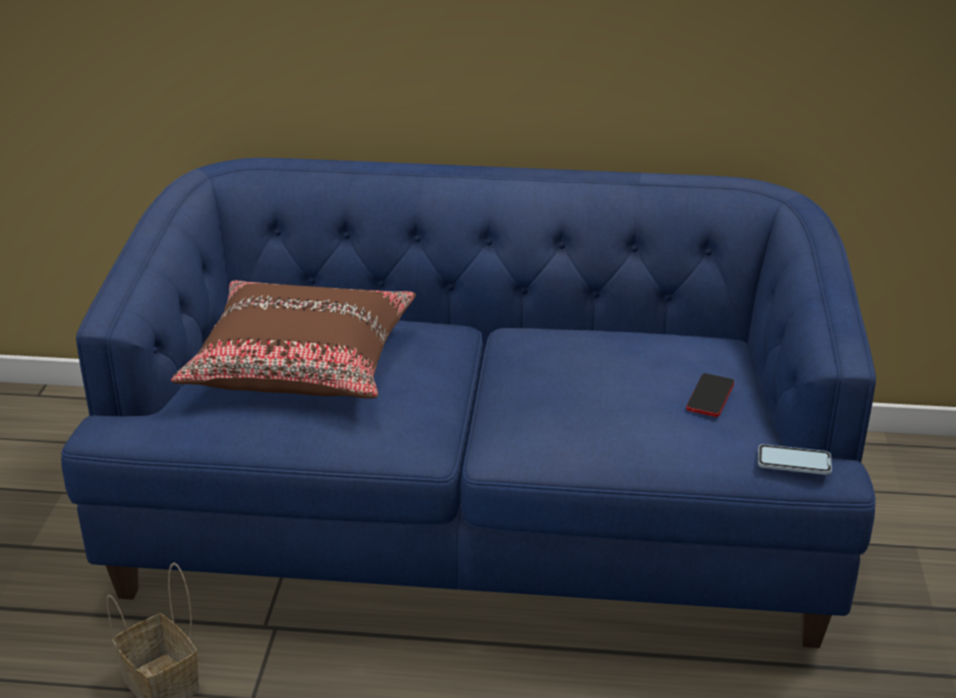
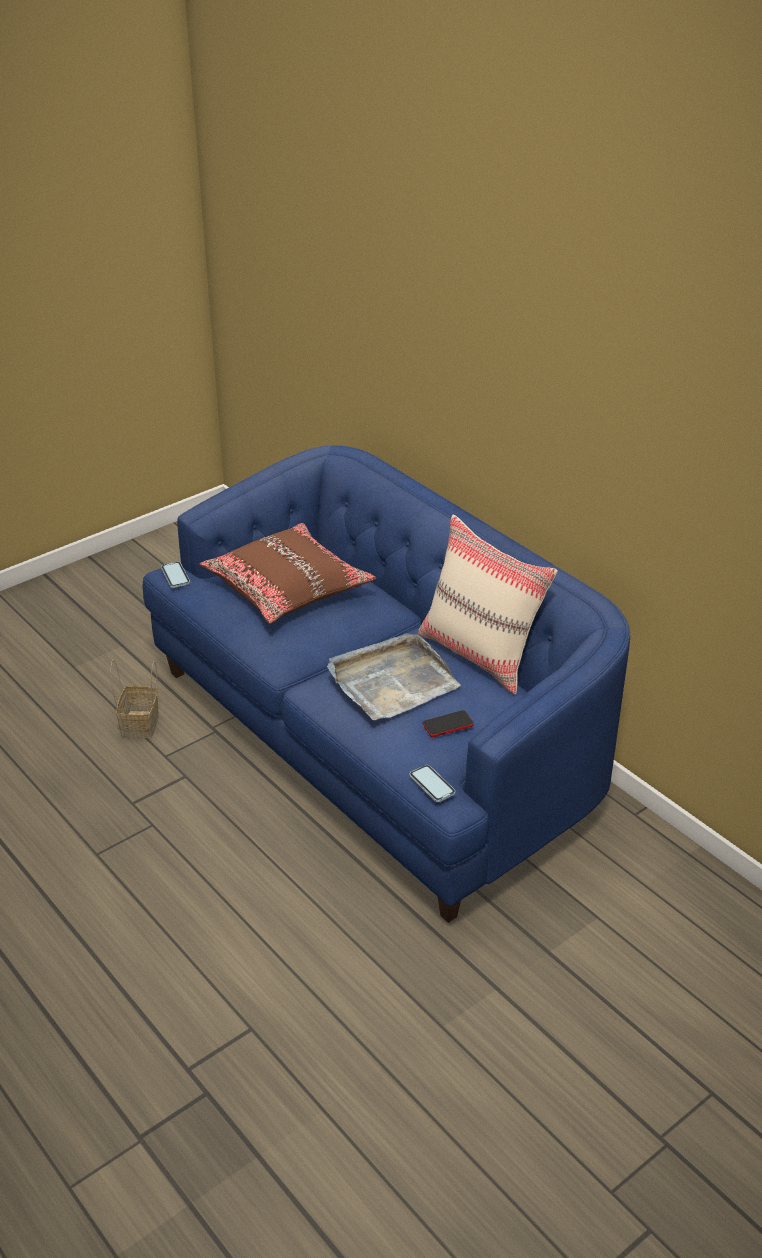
camera: 45 degrees right, 5 degrees up
none -> phone [161,562,190,588]
none -> grey tray [327,633,461,721]
none -> beige pillow [417,514,558,695]

